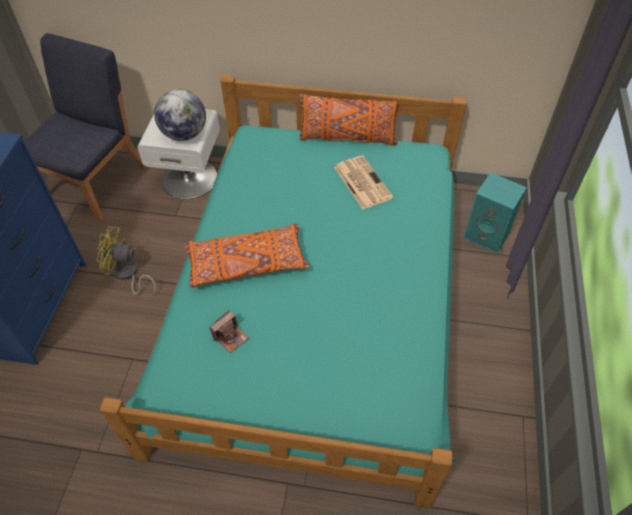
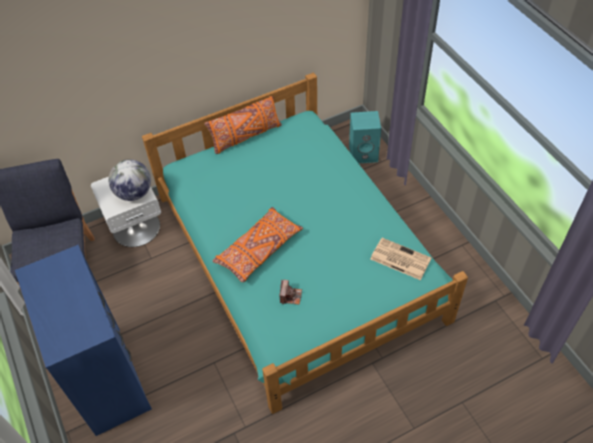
camera: 35 degrees left, 0 degrees up
yellow fan [96,226,156,295] -> none
newspaper [334,155,394,209] -> newspaper moved to [371,238,432,280]

